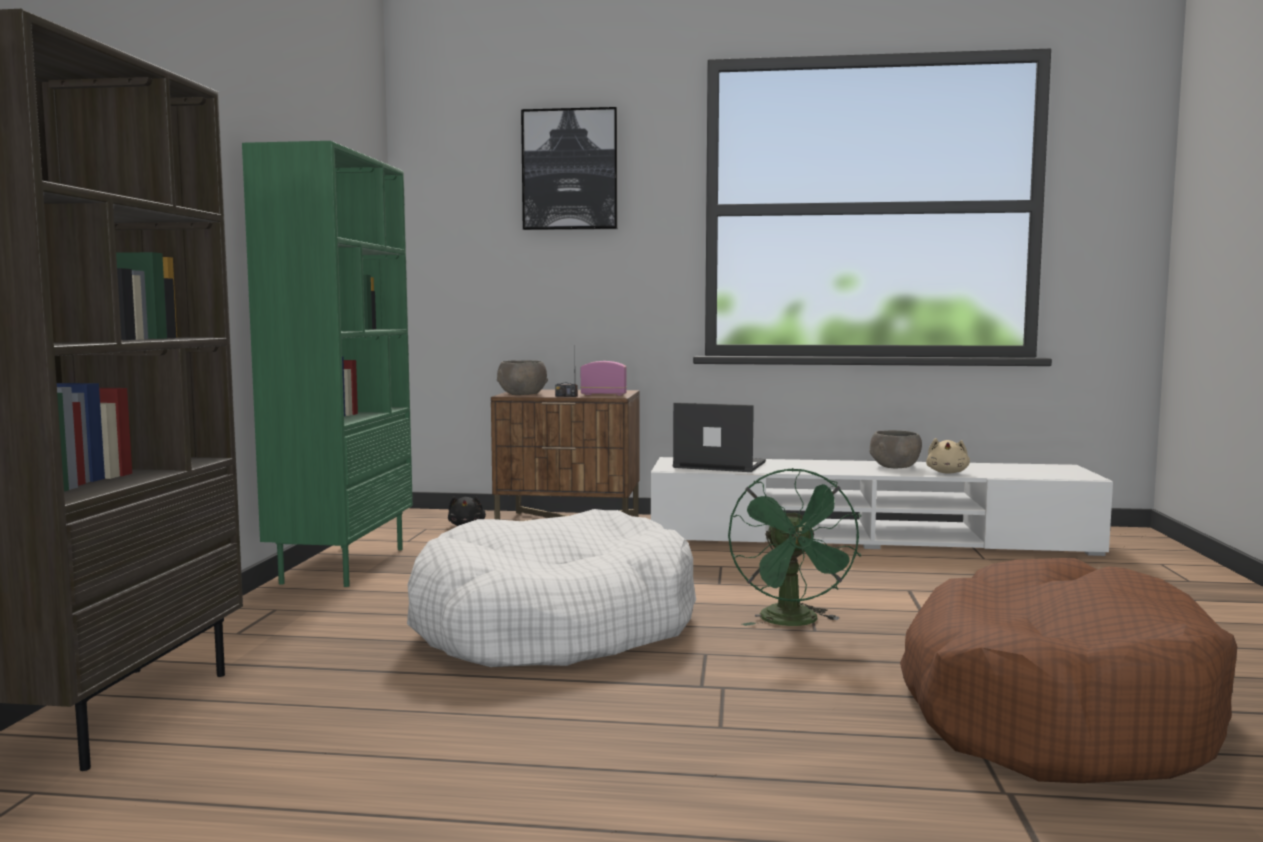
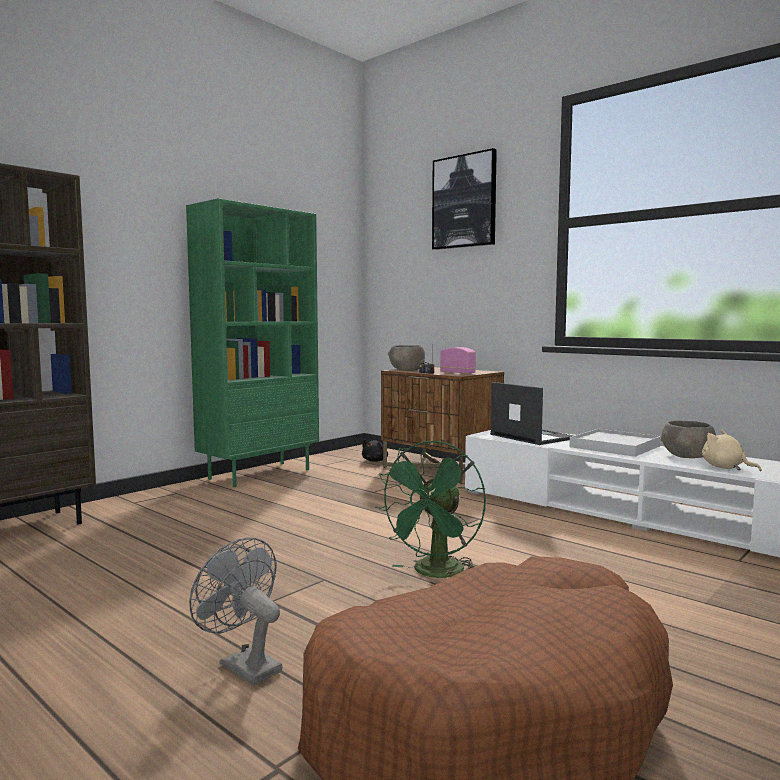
camera: 35 degrees right, 0 degrees up
white dog bed [407,509,696,667] -> none
beige plush toy [926,438,970,474] -> beige plush toy turned 90 degrees clockwise [702,430,761,471]
none -> grey fan [189,538,282,685]
none -> white tray [569,429,661,457]

